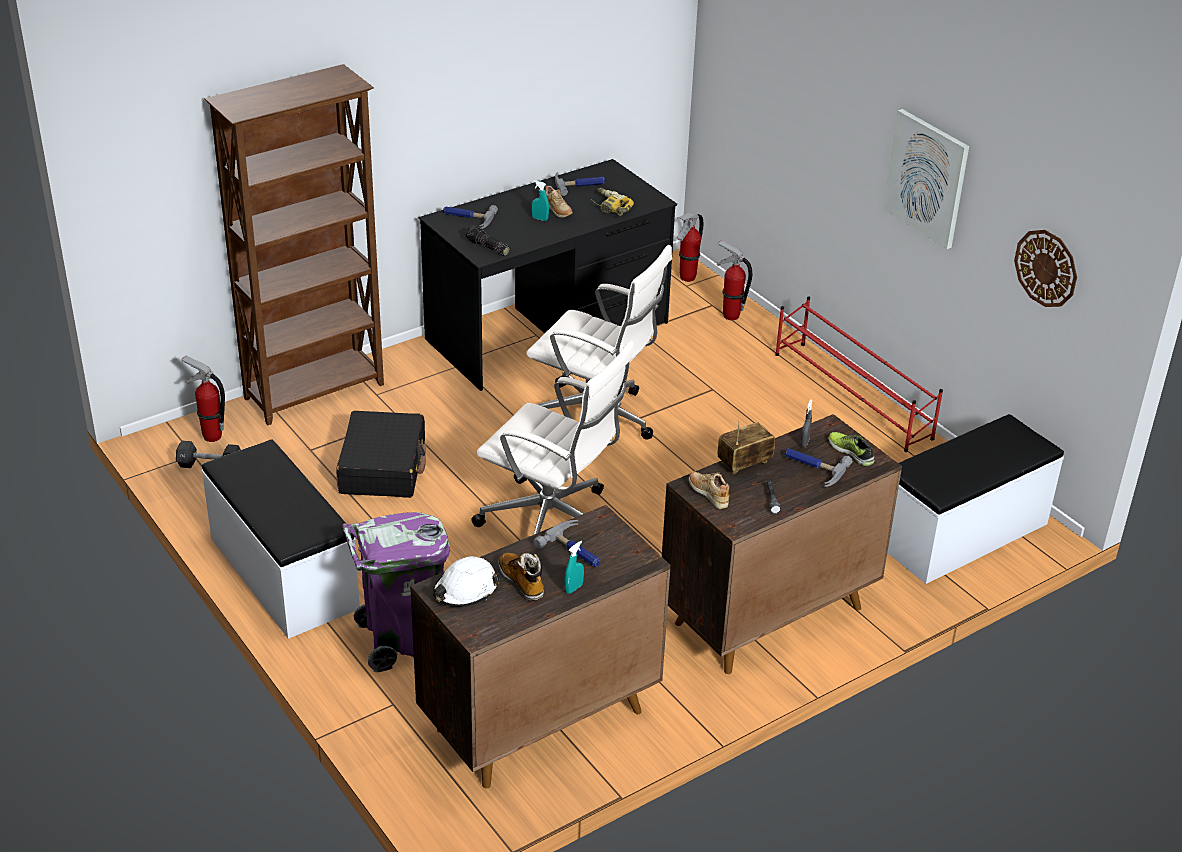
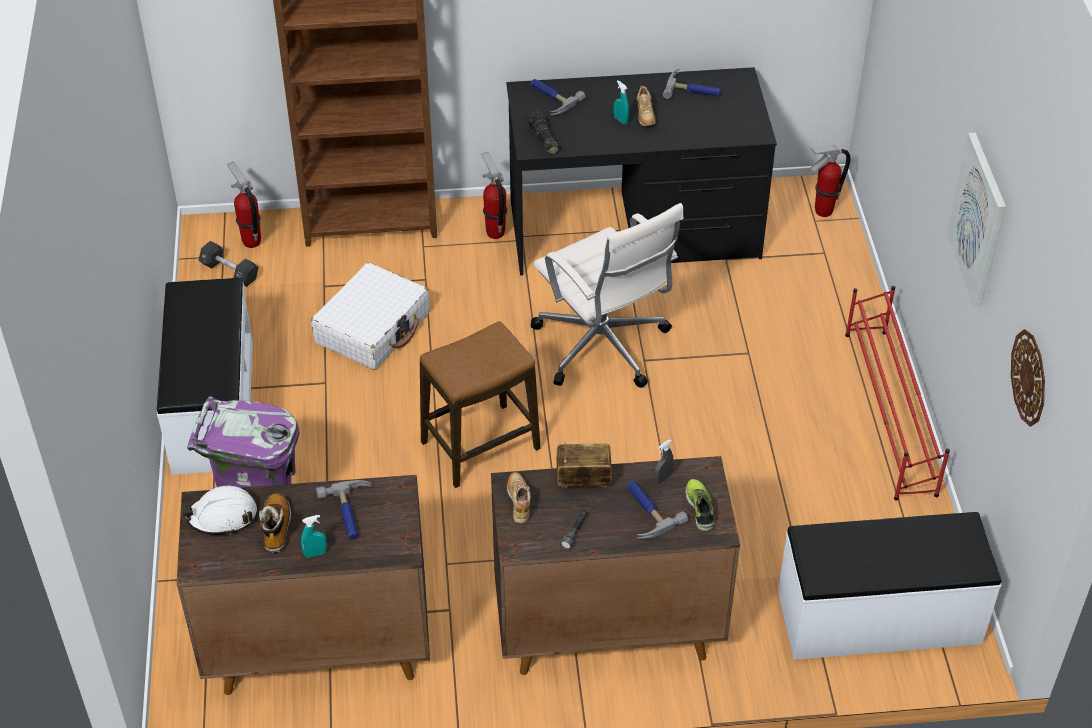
camera: 30 degrees right, 10 degrees up
black suitcase [336,411,426,498] -> white suitcase [311,262,430,370]
white office chair [471,341,634,535] -> stool [420,321,541,488]
power drill [590,188,634,216] -> none
fire extinguisher [717,240,752,321] -> fire extinguisher moved to [481,152,507,239]

